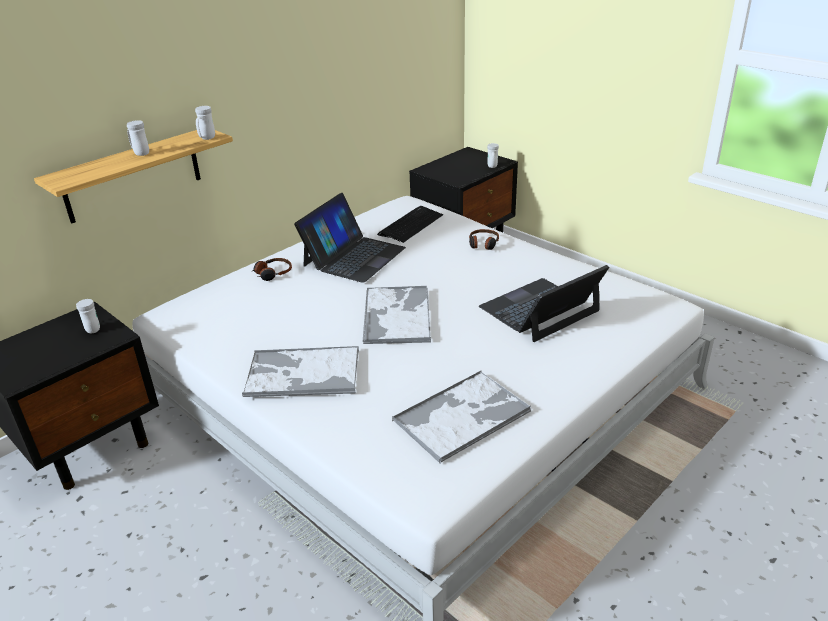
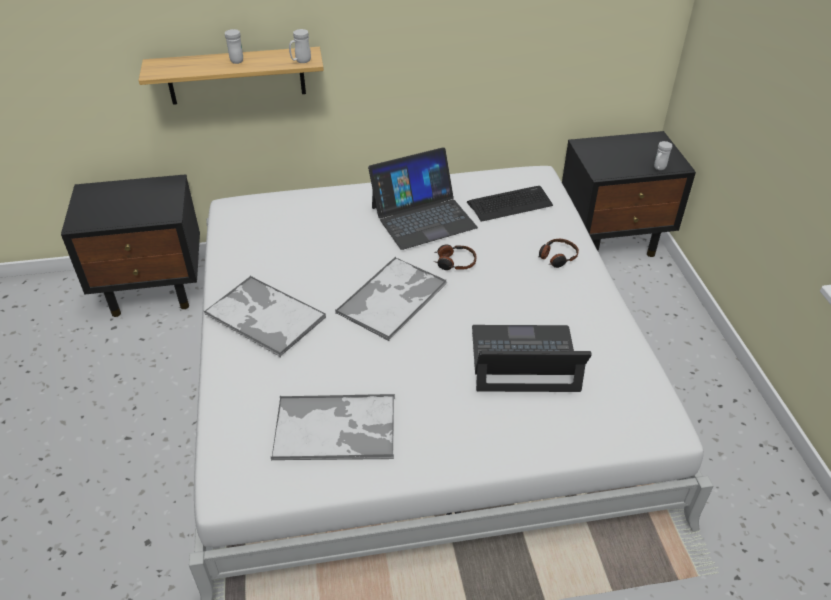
camera: 35 degrees right, 10 degrees up
white mug [76,299,100,333] -> none
headphones [251,258,292,281] -> headphones moved to [434,244,476,270]

